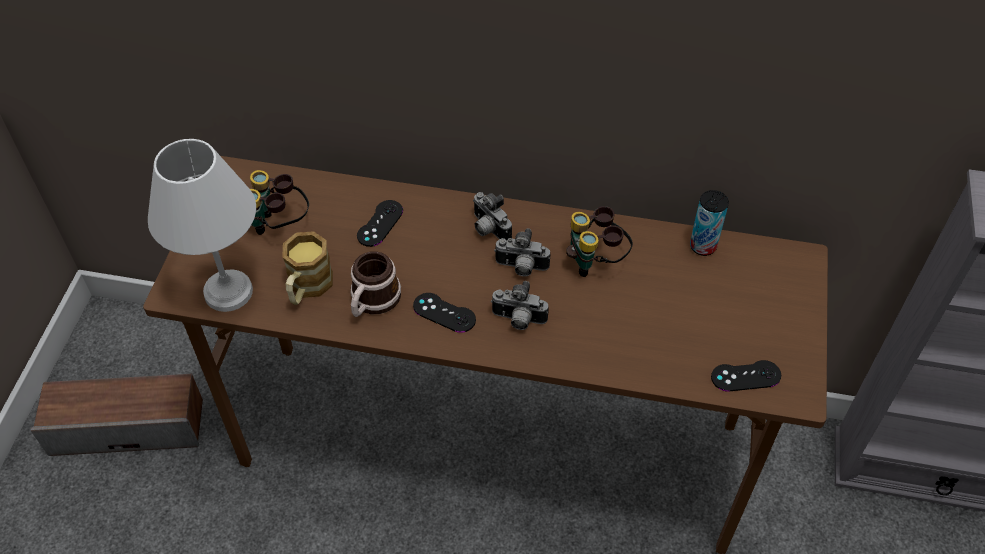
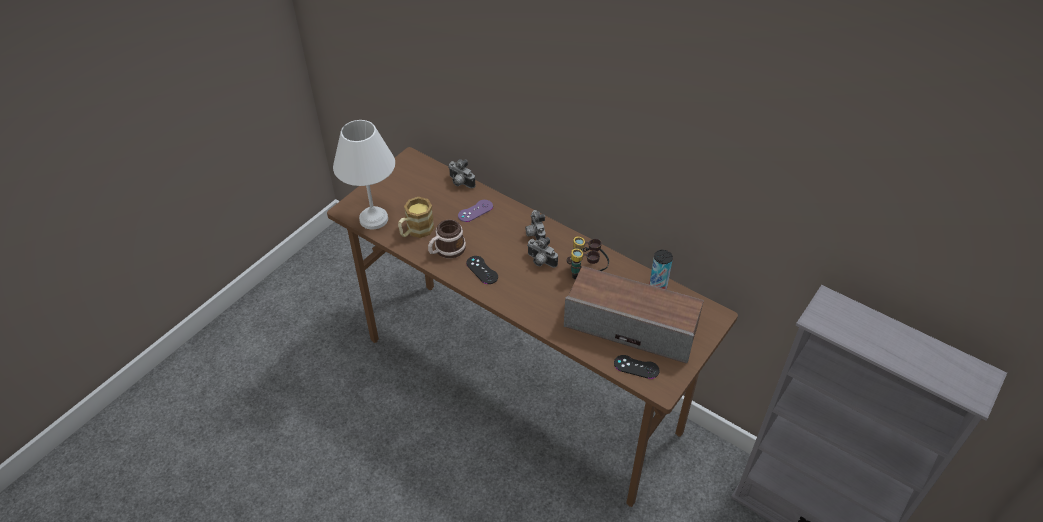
camera: 25 degrees right, 5 degrees down
speaker [31,374,203,456] -> speaker moved to [564,266,704,363]
binoculars [250,170,309,235] -> none
black game controller [357,200,403,247] -> purple game controller [458,200,493,222]
camera [491,281,549,330] -> camera moved to [448,159,476,188]

